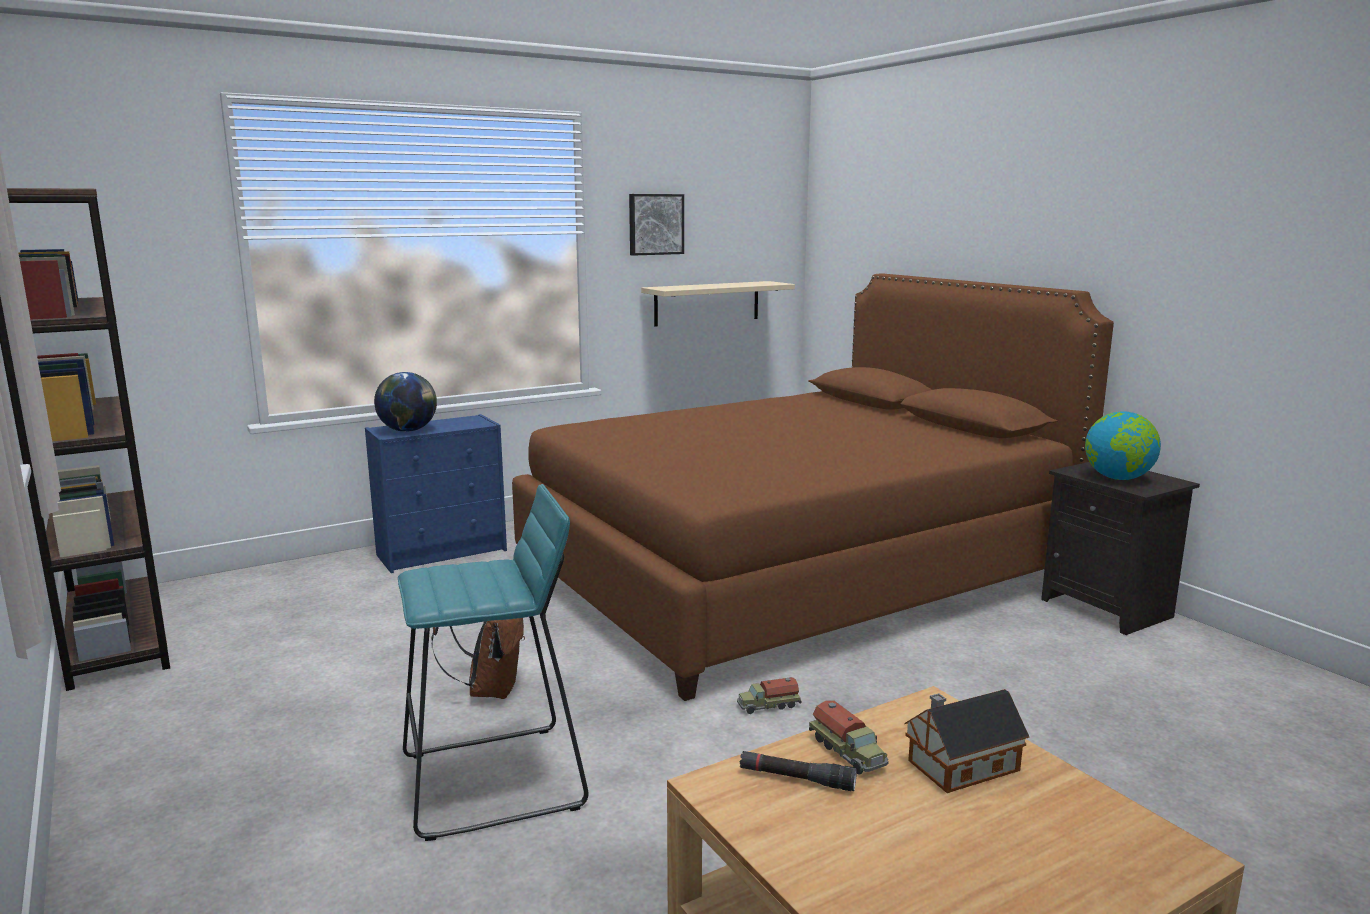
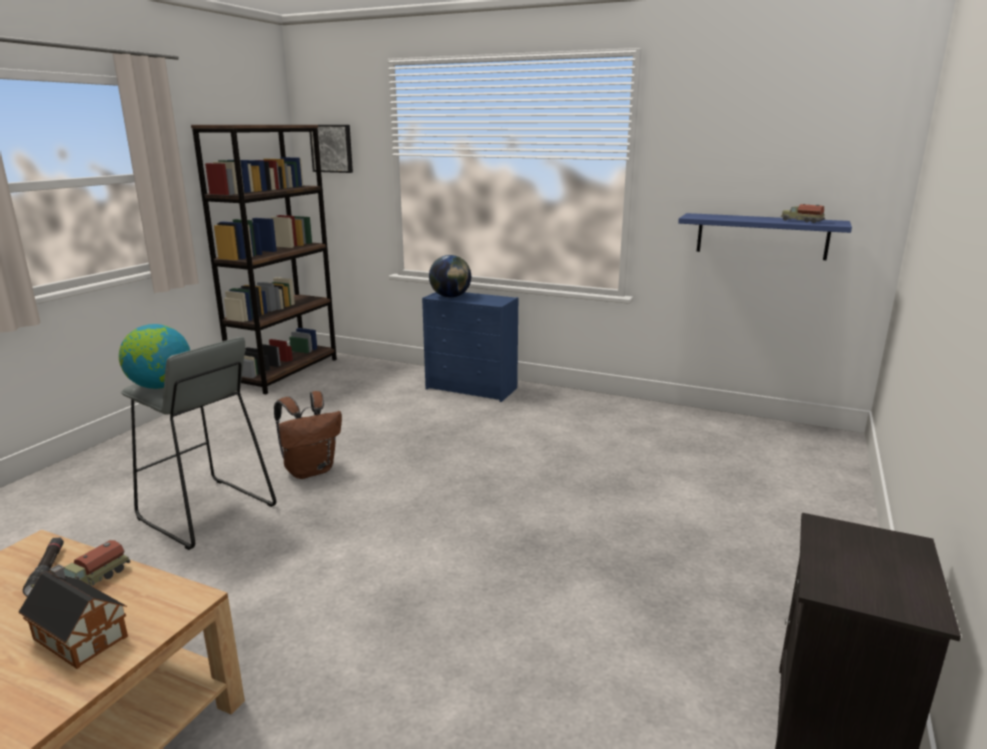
camera: 55 degrees right, 5 degrees up
turquoise stool [398,484,588,841] -> grey stool [121,337,276,550]
brown bed [512,273,1114,701] -> none
picture [629,194,684,256] -> picture moved to [309,125,353,173]
beige shelf [641,281,795,327] -> blue shelf [678,213,852,260]
toy truck [737,677,801,714] -> toy truck moved to [781,204,825,223]
globe [1085,412,1161,480] -> globe moved to [119,324,190,389]

